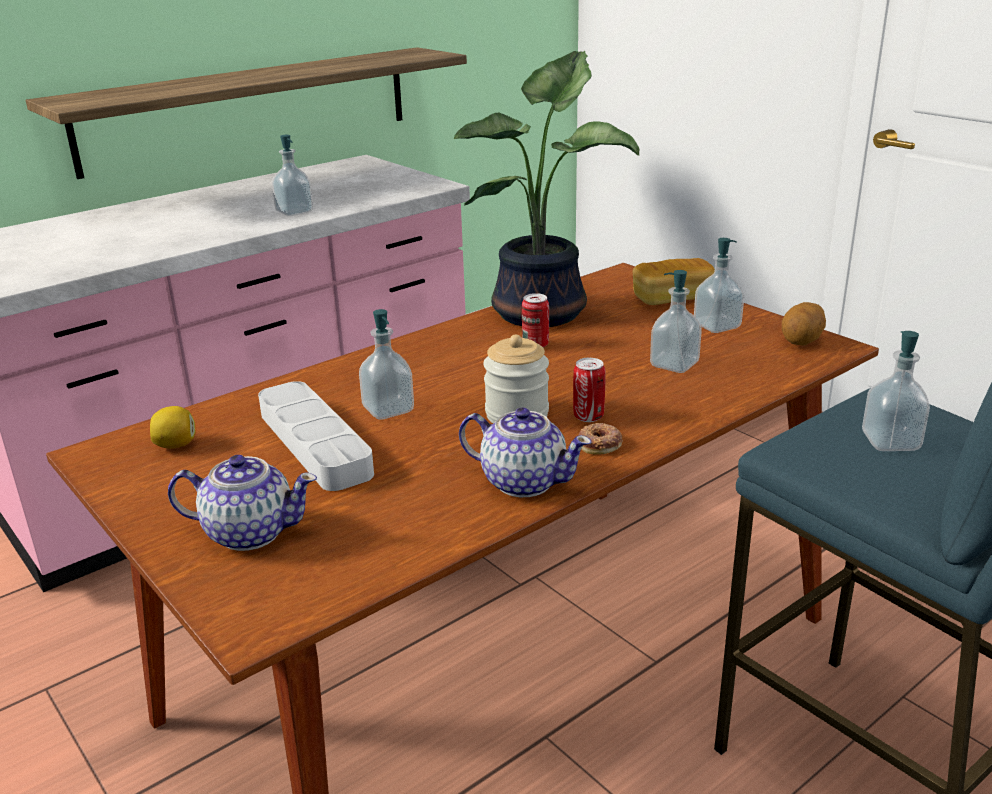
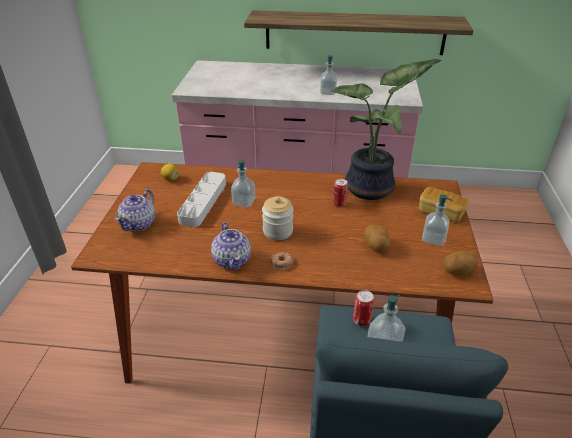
camera: 45 degrees right, 10 degrees up
teapot [168,455,317,551] -> teapot turned 60 degrees clockwise [115,189,155,231]
can [573,358,606,422] -> can moved to [353,290,374,326]
soap dispenser [650,270,702,373] -> potato [364,224,390,252]

